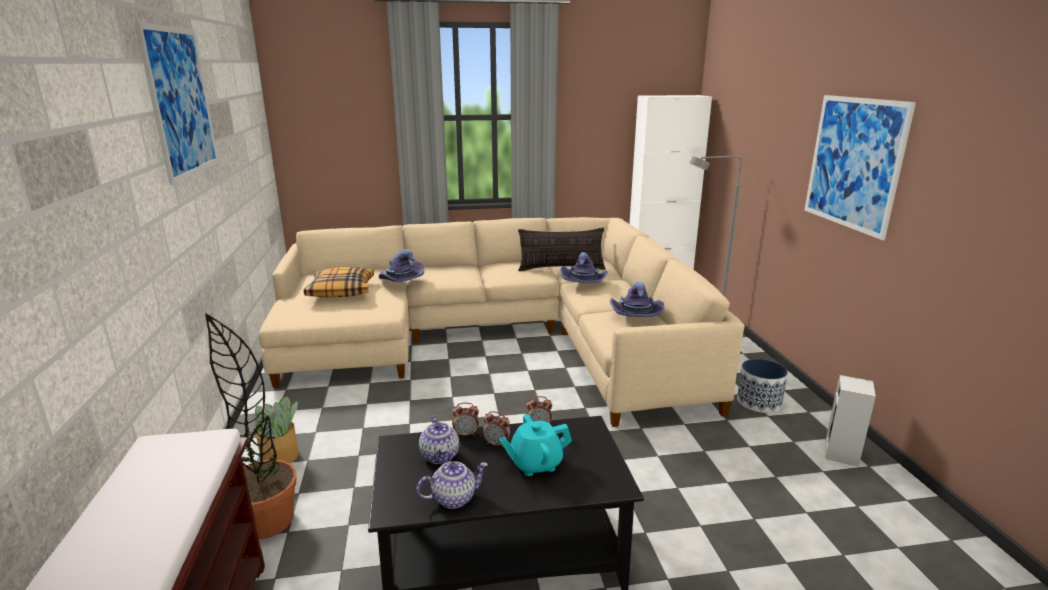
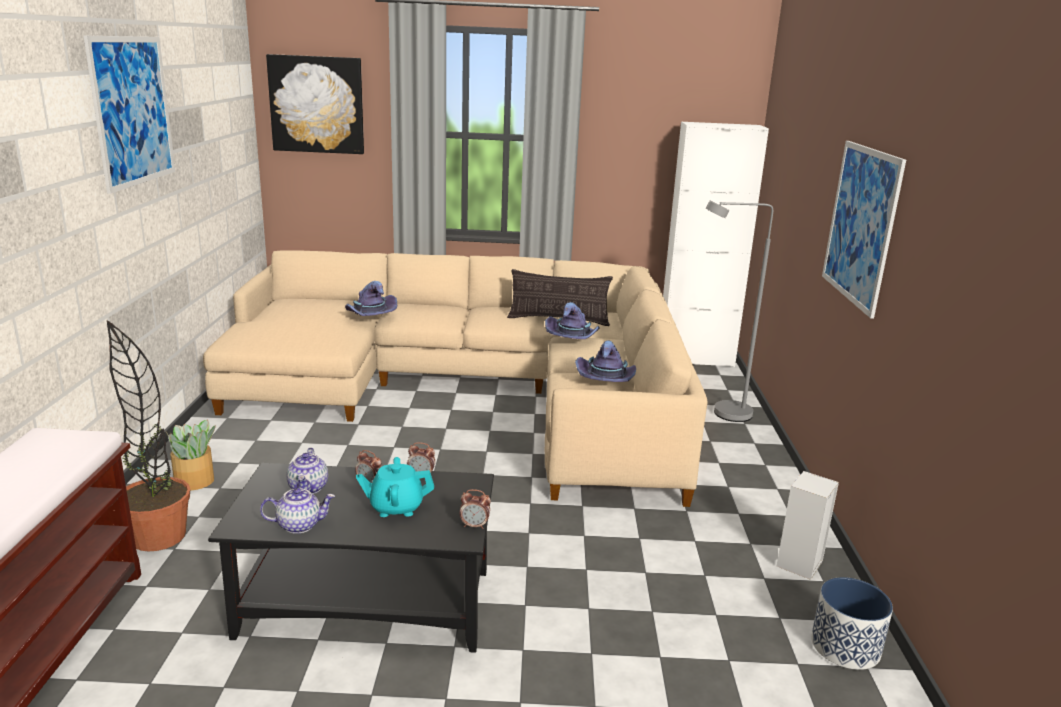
camera: 10 degrees right, 0 degrees up
pillow [304,267,374,298] -> none
alarm clock [452,403,479,436] -> alarm clock moved to [460,489,491,529]
planter [737,359,788,413] -> planter moved to [811,577,893,670]
none -> picture [266,54,364,154]

